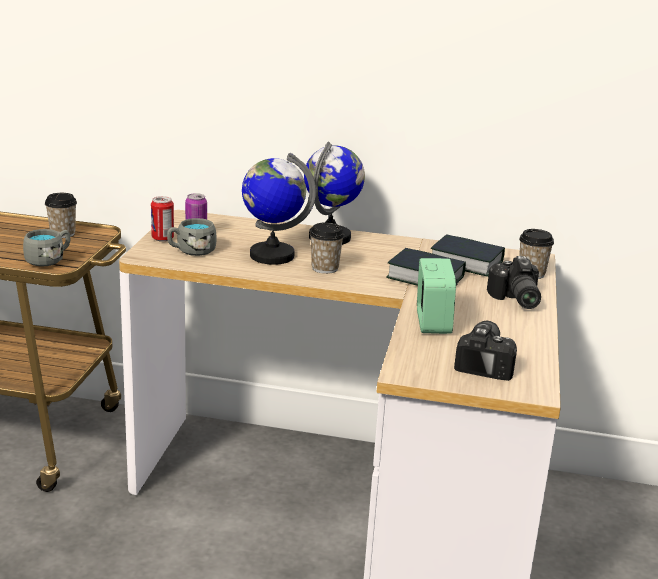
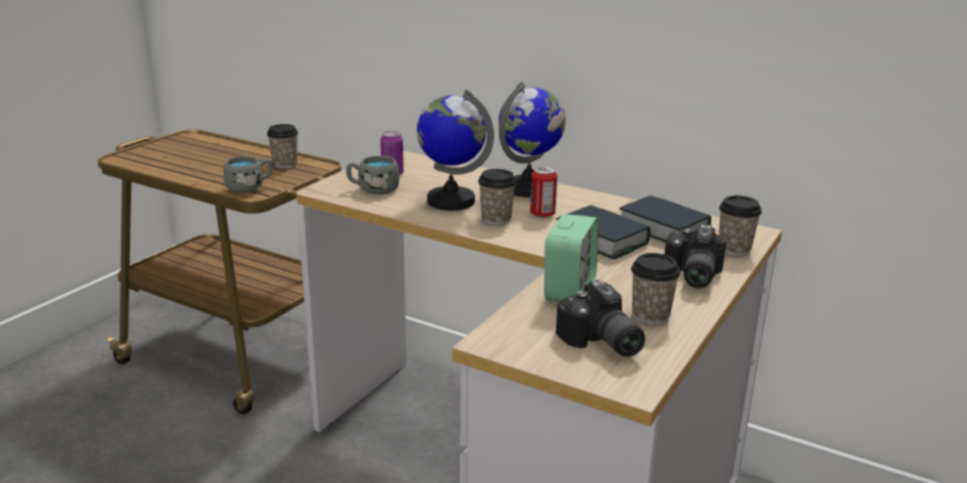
camera: 20 degrees right, 0 degrees up
can [151,196,174,242] -> can moved to [530,166,557,218]
camera [454,321,517,381] -> camera turned 120 degrees clockwise [556,280,645,357]
none -> cup [631,253,680,324]

